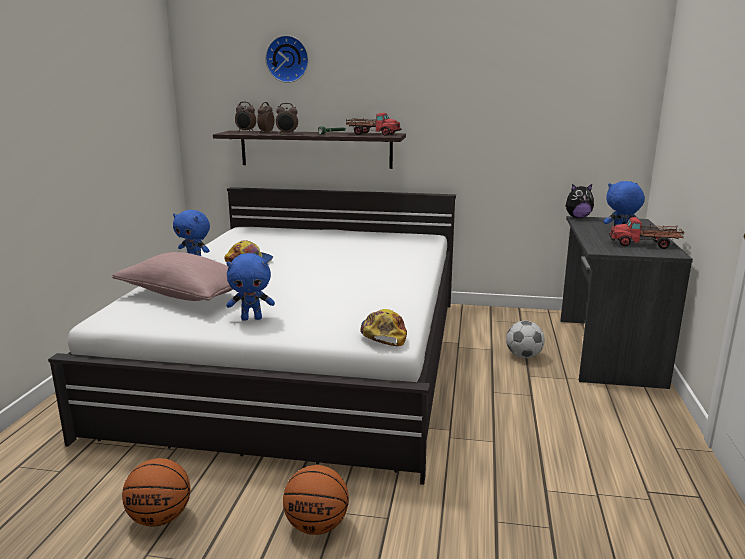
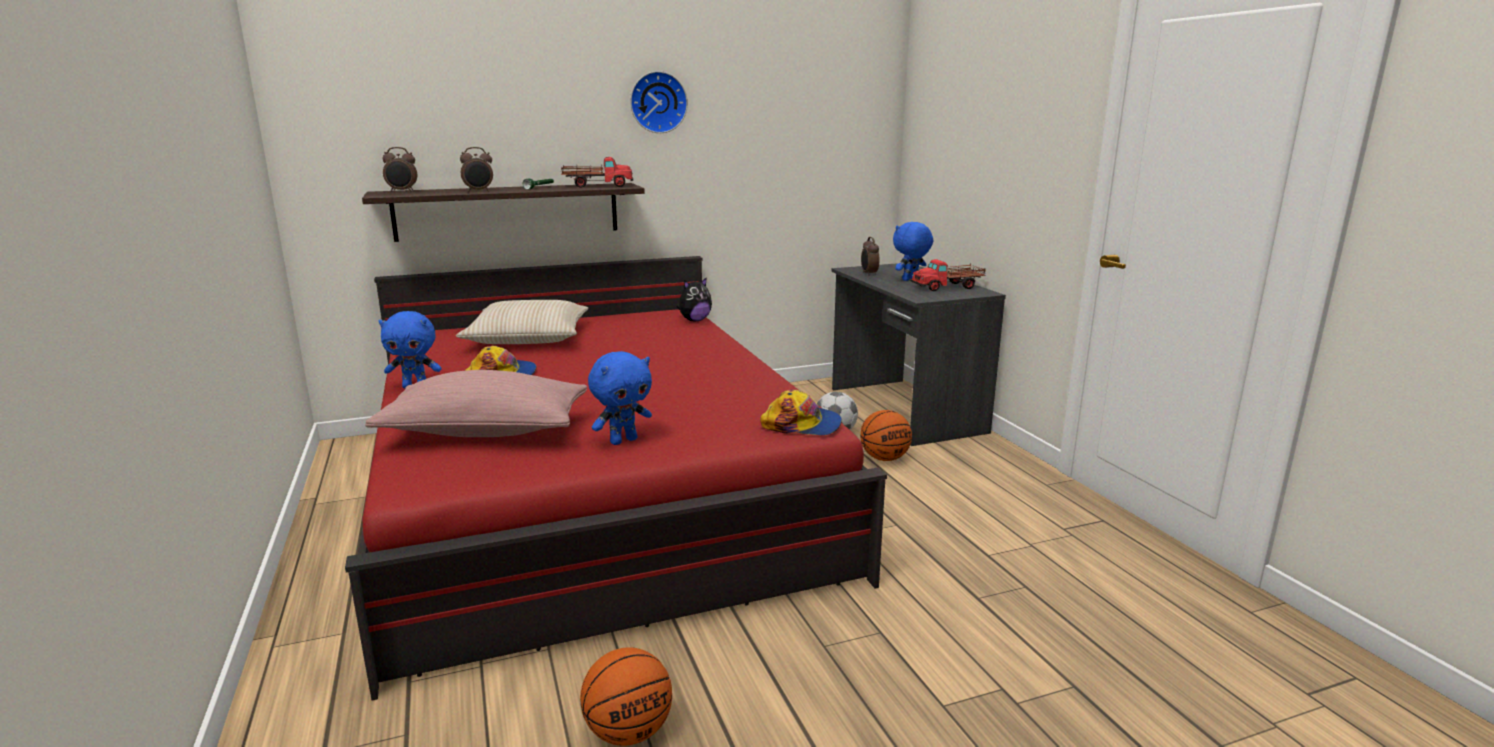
camera: 30 degrees left, 0 degrees up
white bed [48,187,456,485] -> red bed [345,256,887,700]
alarm clock [257,102,274,133] -> alarm clock moved to [861,237,880,276]
wall clock [265,35,309,83] -> wall clock moved to [630,71,688,133]
basketball [283,465,349,535] -> basketball moved to [860,410,912,461]
cap [360,309,407,346] -> cap turned 135 degrees clockwise [760,389,842,435]
plush toy [565,184,594,218] -> plush toy moved to [677,277,712,321]
none -> beige pillow [456,300,589,344]

